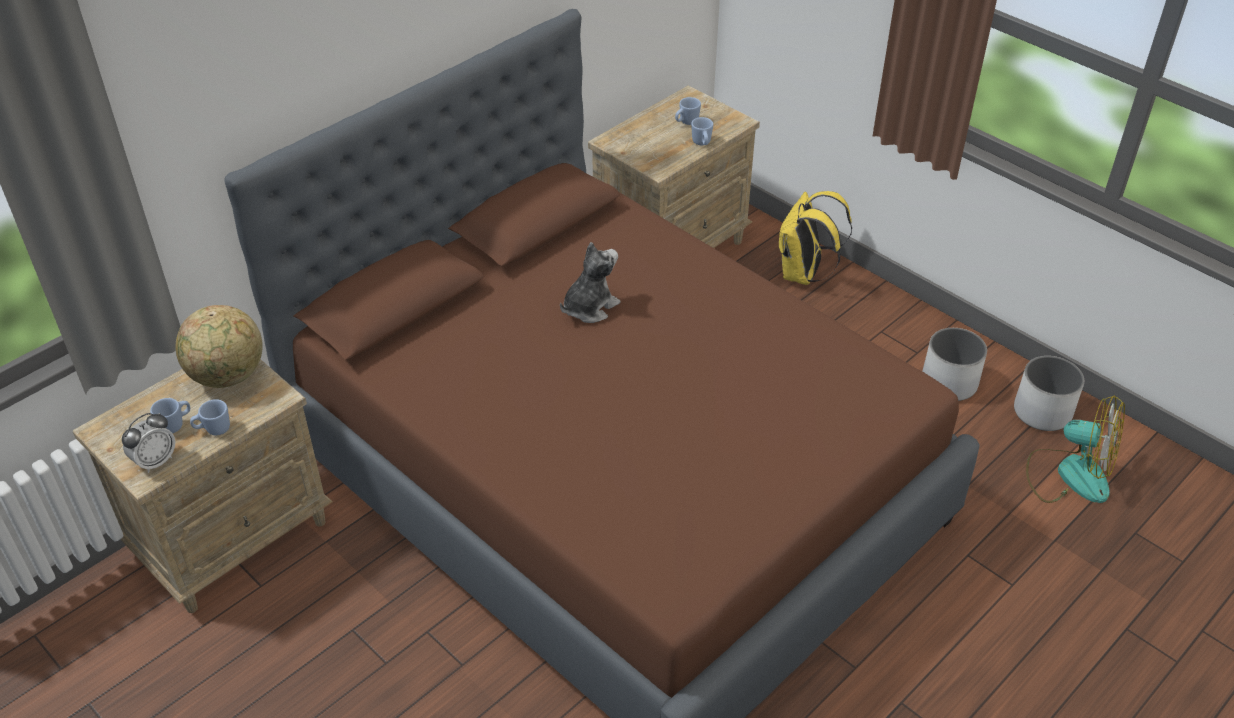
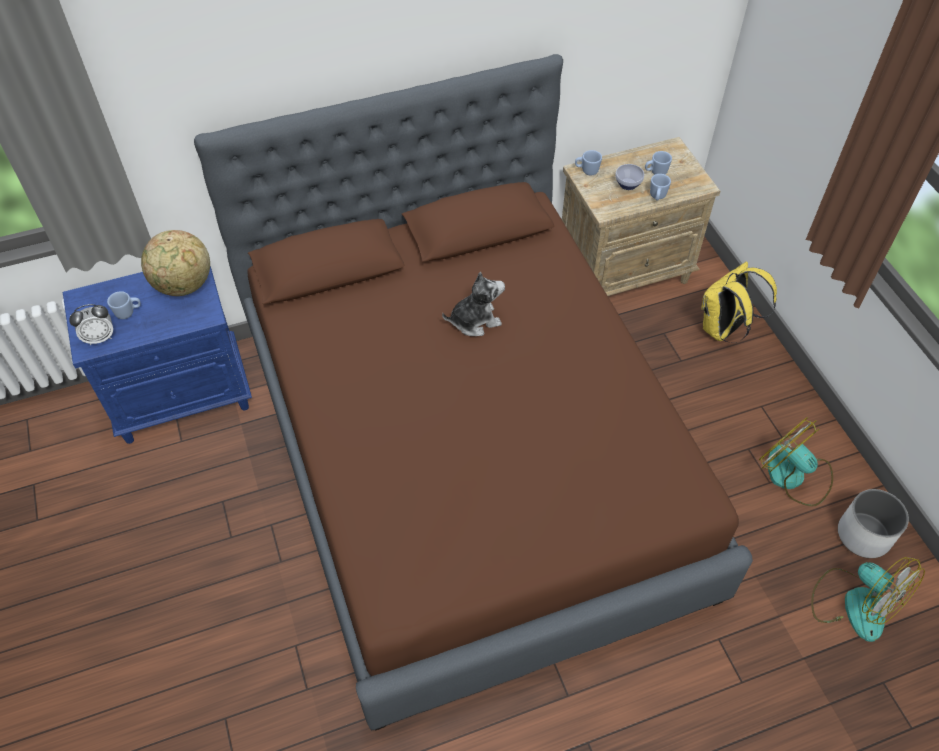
camera: 25 degrees right, 10 degrees up
beige nightstand [72,359,332,613] -> blue nightstand [63,266,252,444]
blue mug [190,399,230,435] -> blue mug moved to [575,150,602,175]
white planter [923,328,987,401] -> fan [759,417,833,507]
none -> bowl [615,164,644,190]

